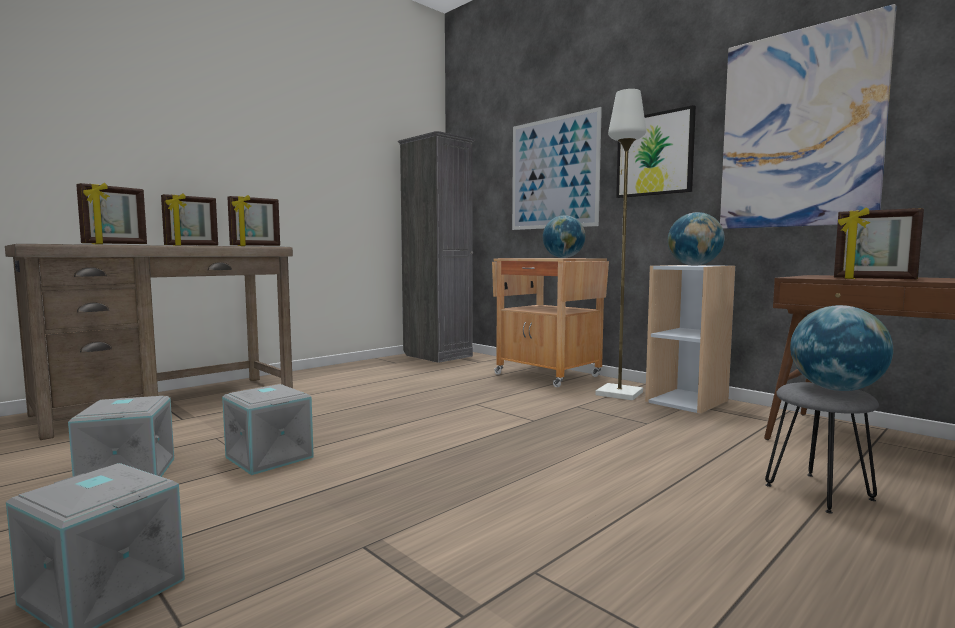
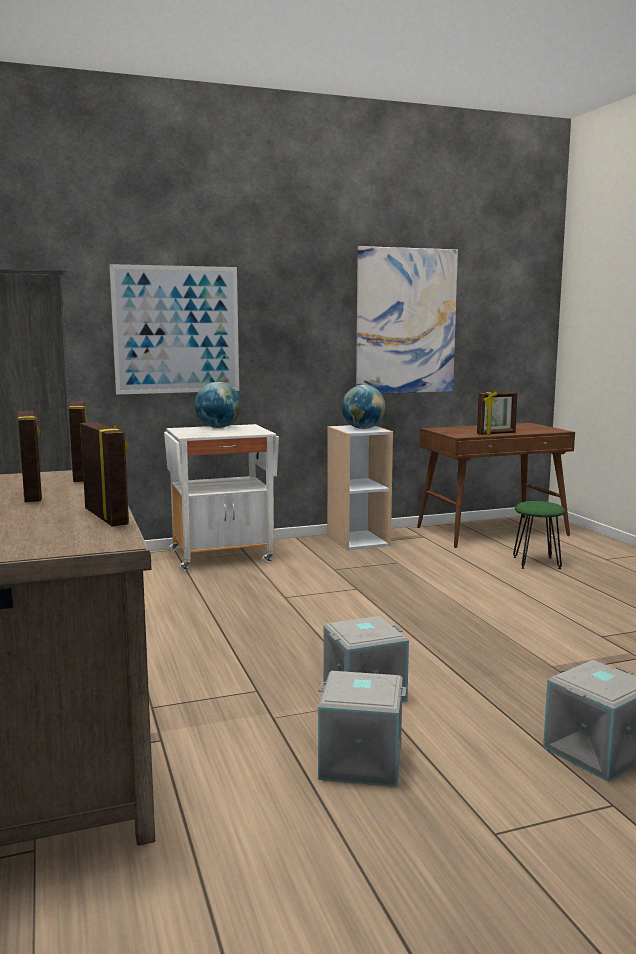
camera: 65 degrees left, 5 degrees up
brown cart [492,258,609,387] -> white cart [164,424,279,571]
white floor lamp [596,89,646,400] -> none
picture [616,105,696,198] -> none
grey stool [765,382,879,514] -> green stool [513,501,565,569]
globe [790,305,893,391] -> none

